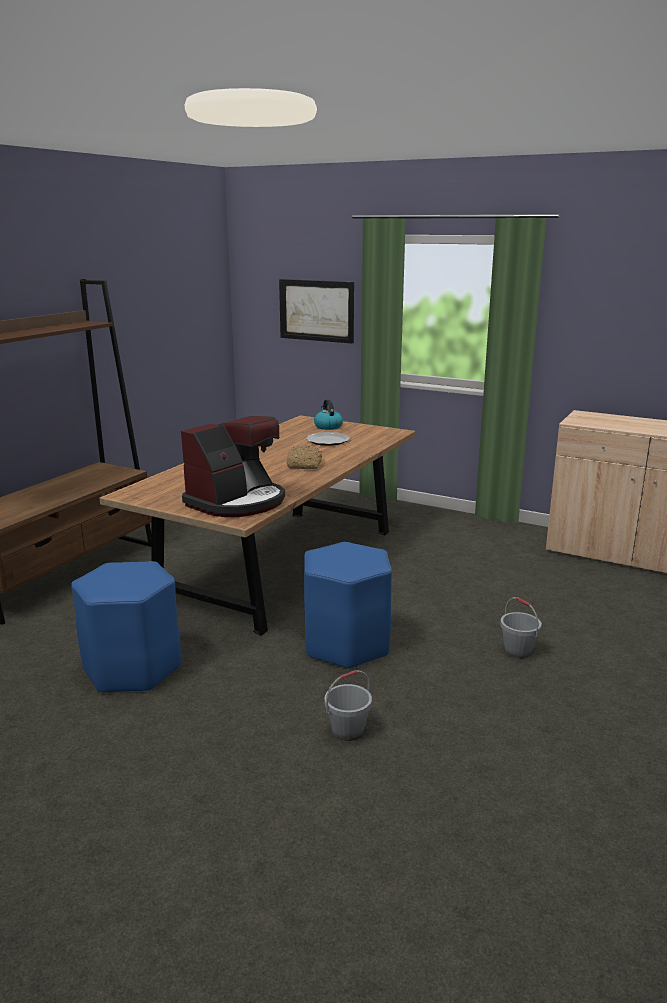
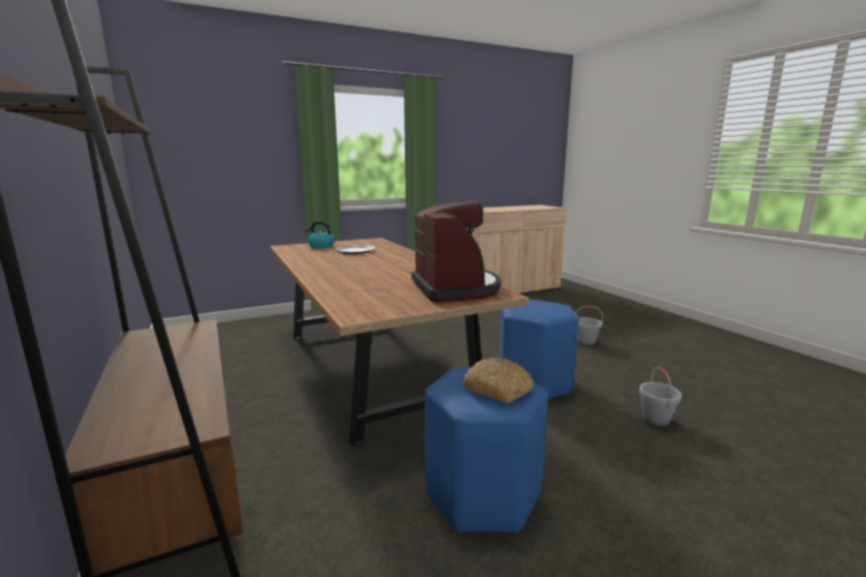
camera: 55 degrees left, 5 degrees down
picture [279,279,354,344] -> none
bread [287,445,322,469] -> bread moved to [463,357,534,404]

